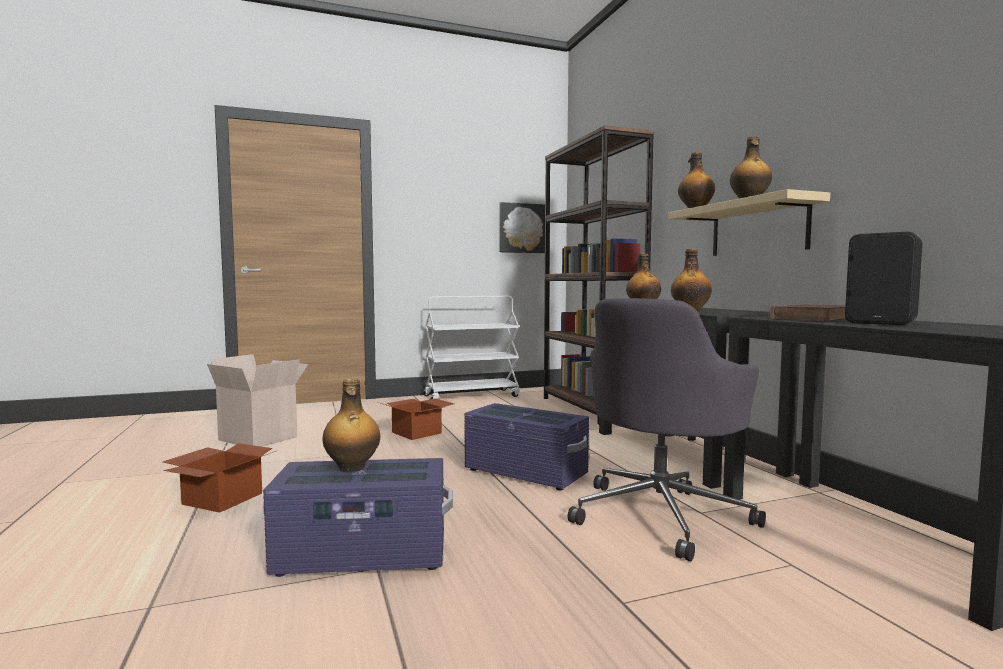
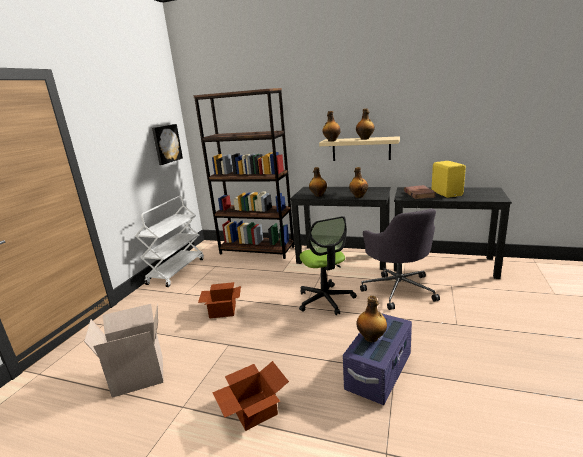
camera: 50 degrees left, 15 degrees up
purple storage box [464,403,589,490] -> office chair [299,216,357,315]
black speaker [845,232,923,325] -> yellow speaker [431,161,466,198]

